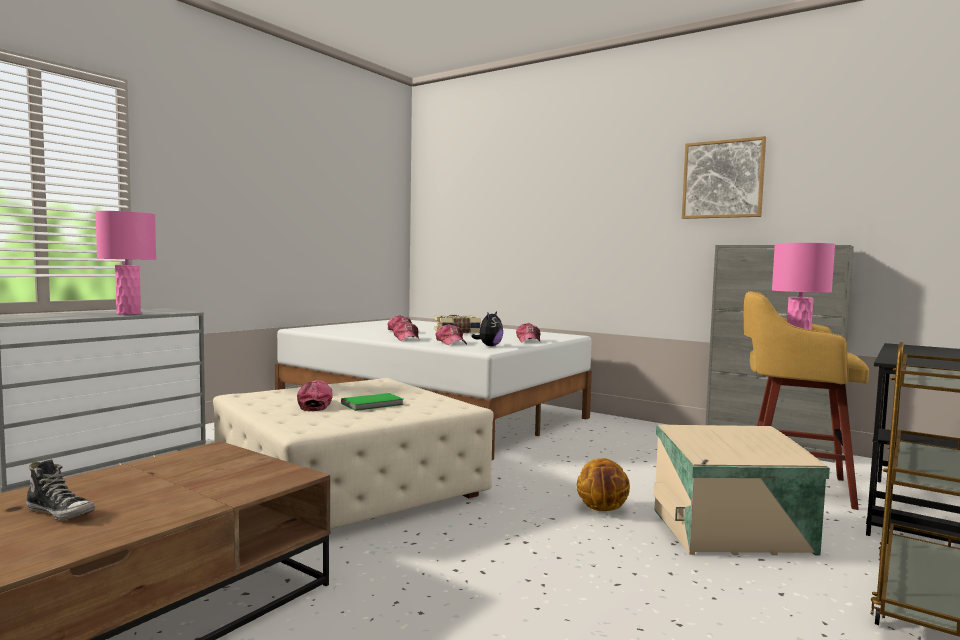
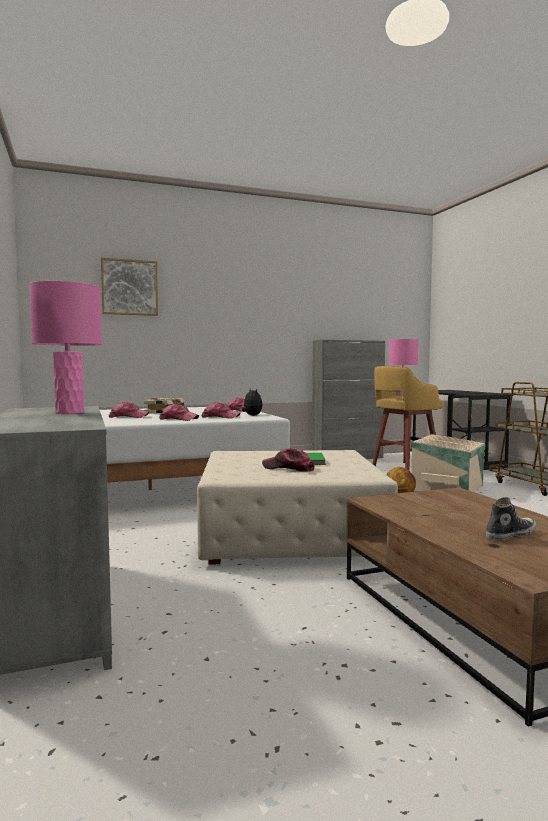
camera: 55 degrees left, 0 degrees up
picture [682,136,766,219] -> picture moved to [101,258,158,316]

